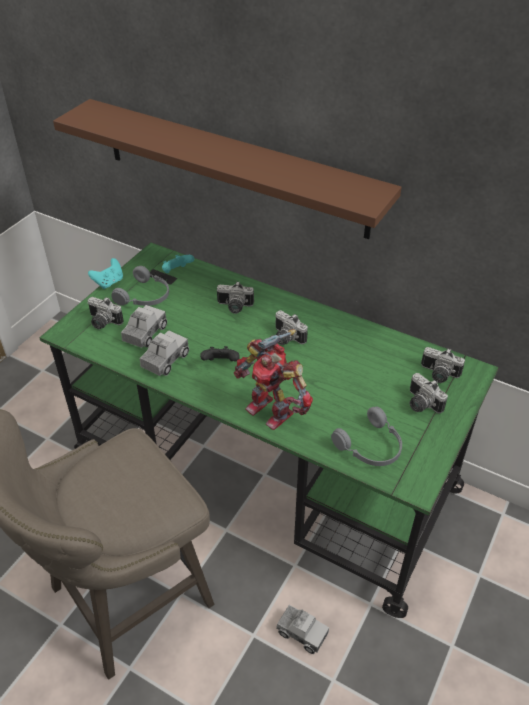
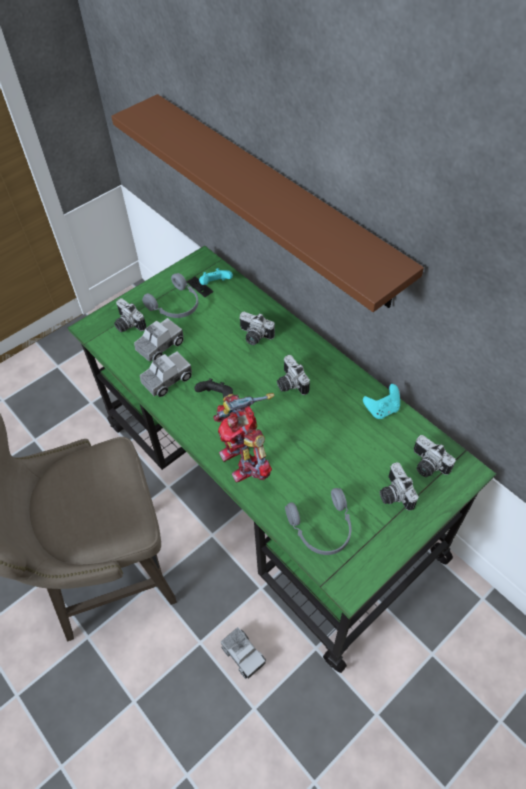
camera: 20 degrees right, 10 degrees up
turquoise game controller [88,258,123,289] -> turquoise game controller moved to [363,384,400,419]

